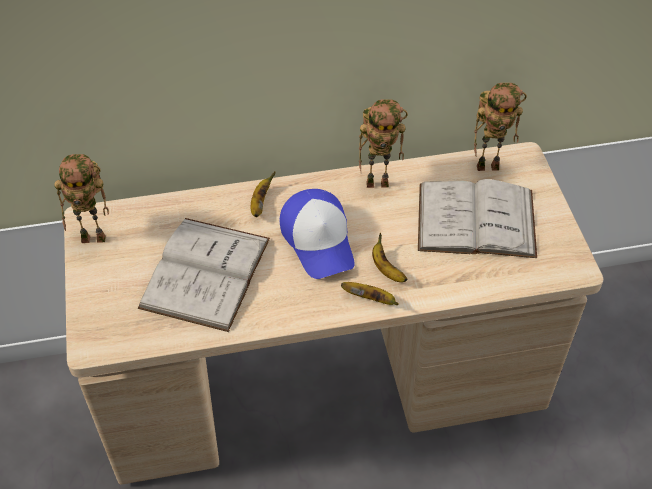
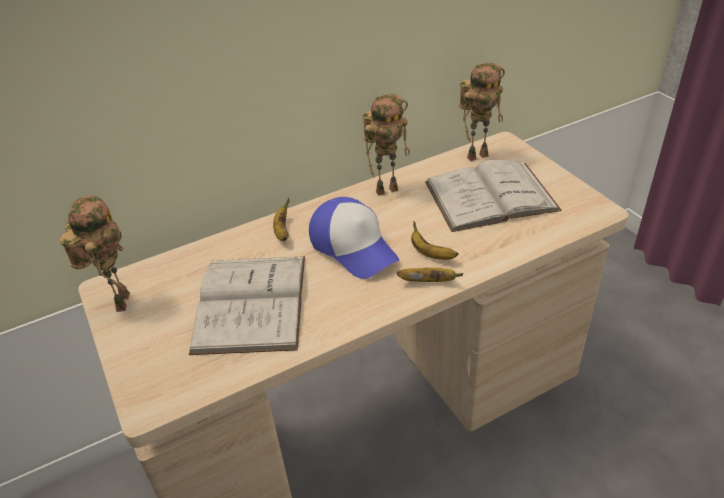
camera: 15 degrees left, 10 degrees down
toy robot [54,154,109,243] -> toy robot turned 75 degrees counterclockwise [60,195,130,312]

